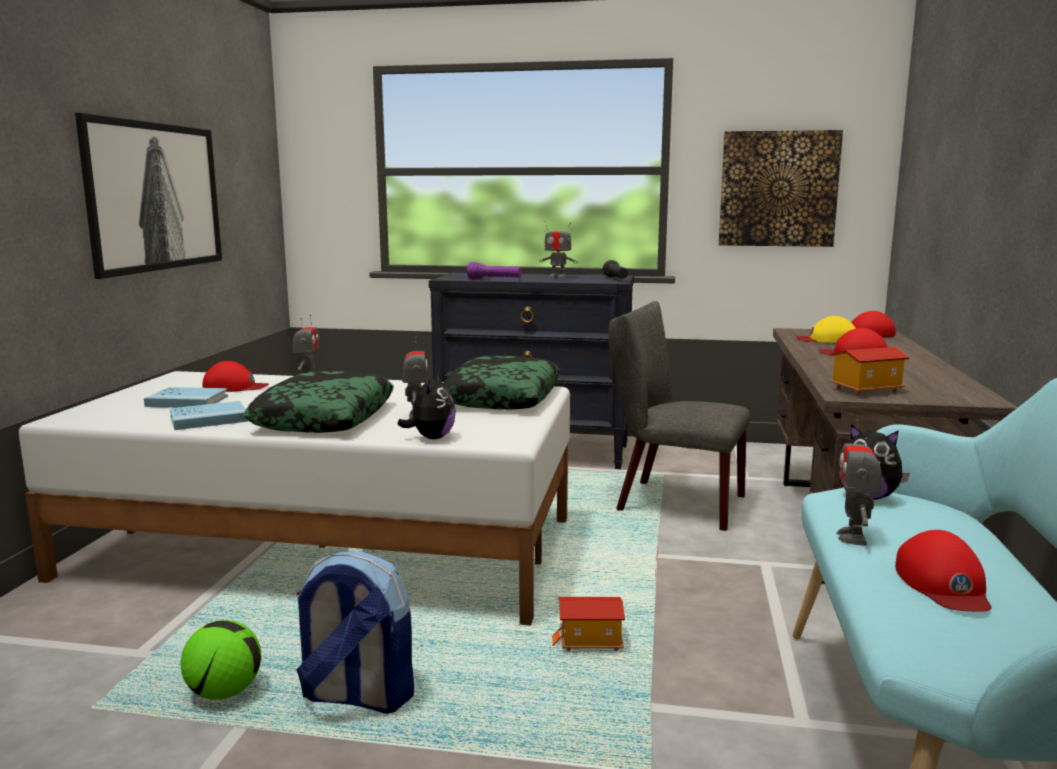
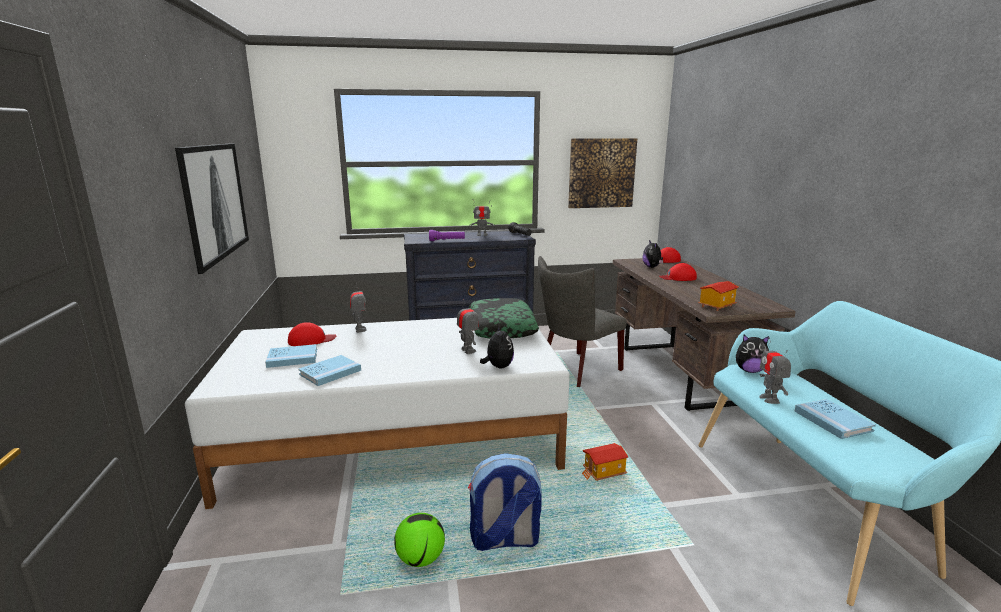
camera: 20 degrees left, 5 degrees up
pillow [244,371,394,433] -> none
grey chair [608,301,750,531] -> grey chair turned 45 degrees counterclockwise [538,256,627,387]
yellow cap [795,316,856,343] -> plush toy [643,240,663,268]
red cap [895,530,992,611] -> blue book [794,399,876,439]

